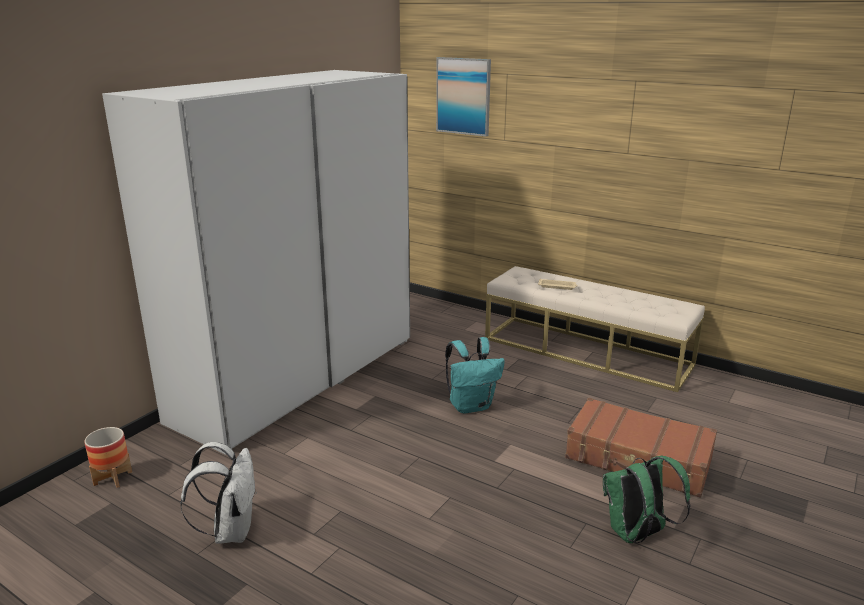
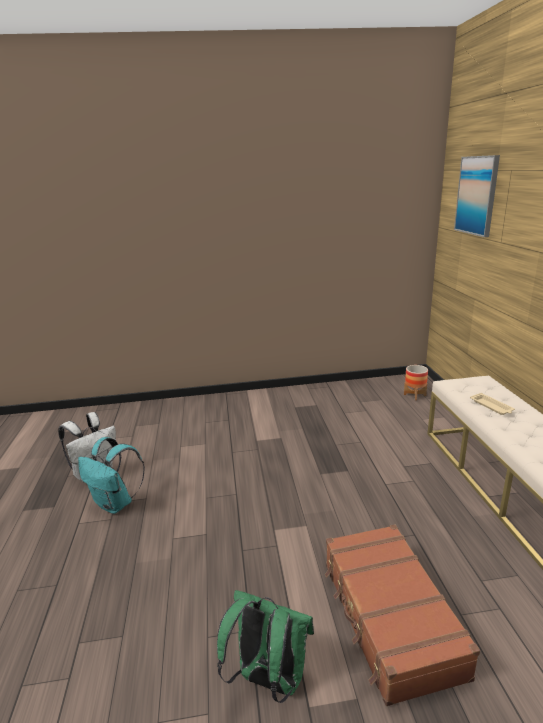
camera: 50 degrees right, 0 degrees up
planter [84,427,132,488] -> planter moved to [404,365,428,400]
white wardrobe [102,70,410,455] -> none
turquoise backpack [445,337,505,414] -> turquoise backpack moved to [78,437,145,514]

